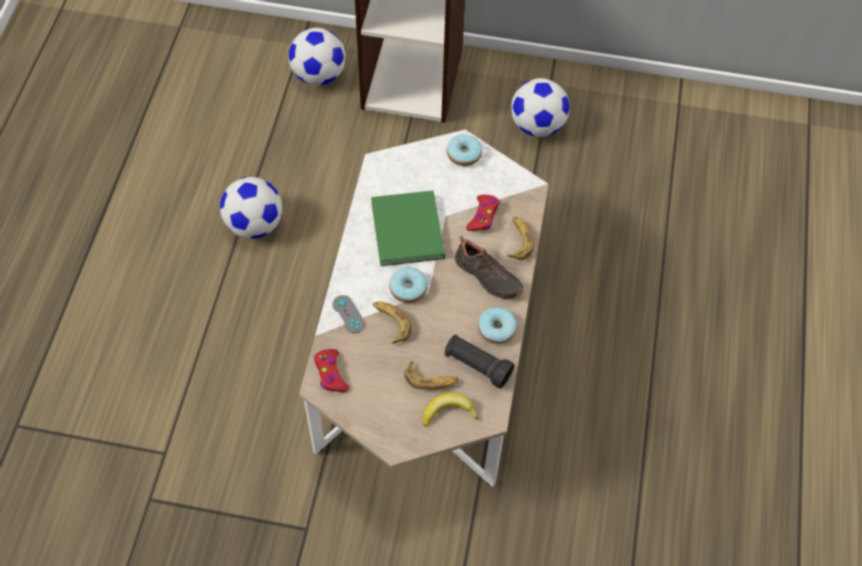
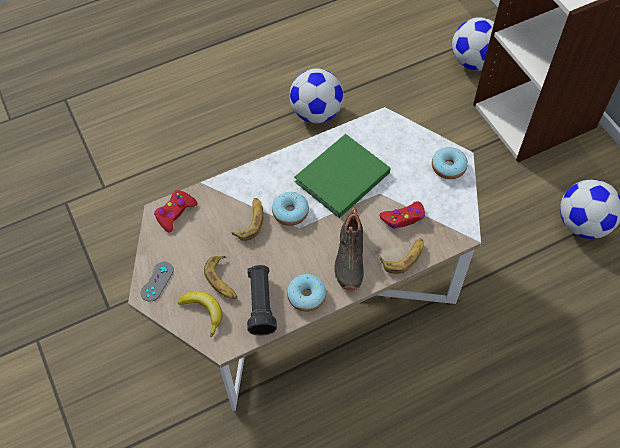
camera: 55 degrees right, 0 degrees up
grey game controller [332,295,365,333] -> grey game controller moved to [141,262,174,302]

